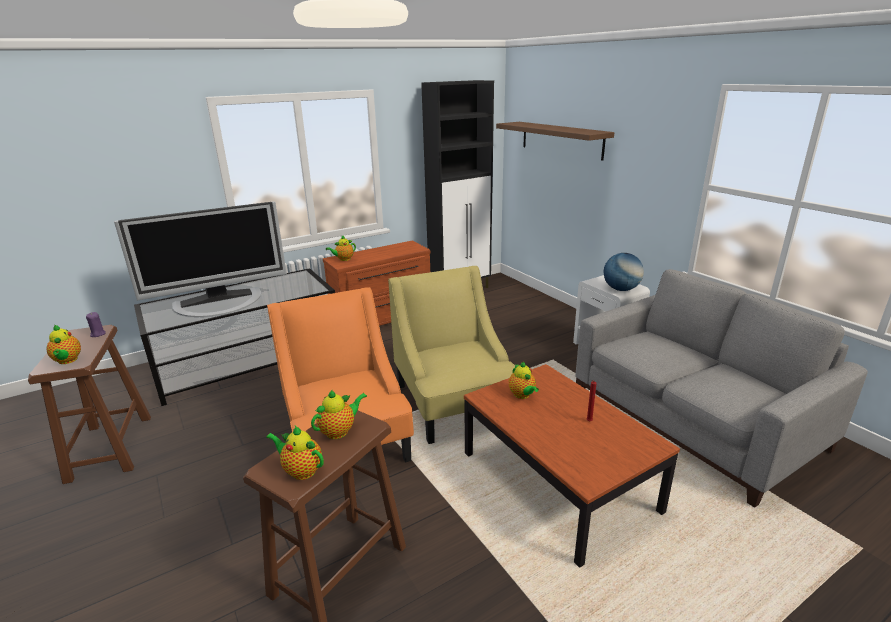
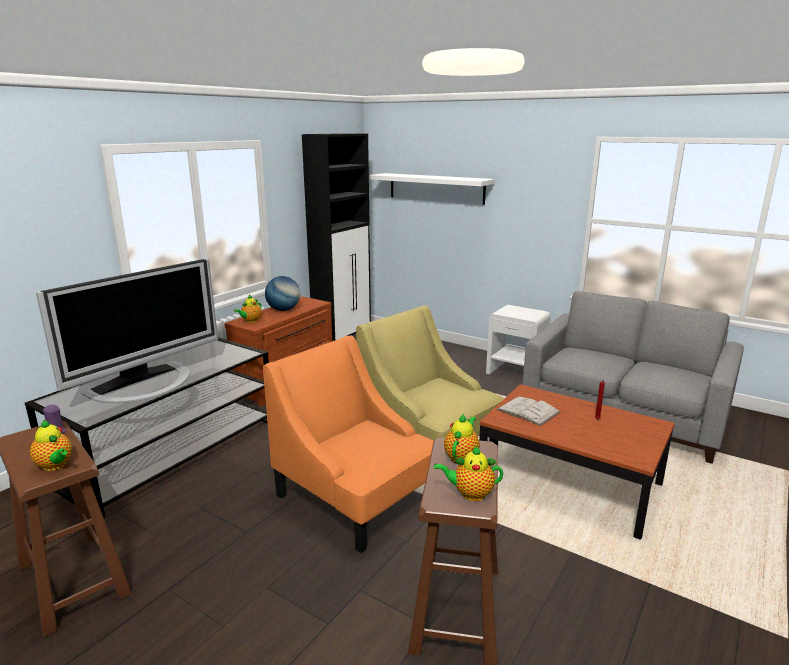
camera: 25 degrees left, 5 degrees down
brown shelf [496,122,615,160] -> white shelf [369,173,495,205]
teapot [509,362,539,399] -> white book [496,396,561,426]
globe [604,253,644,291] -> globe moved to [265,276,300,311]

